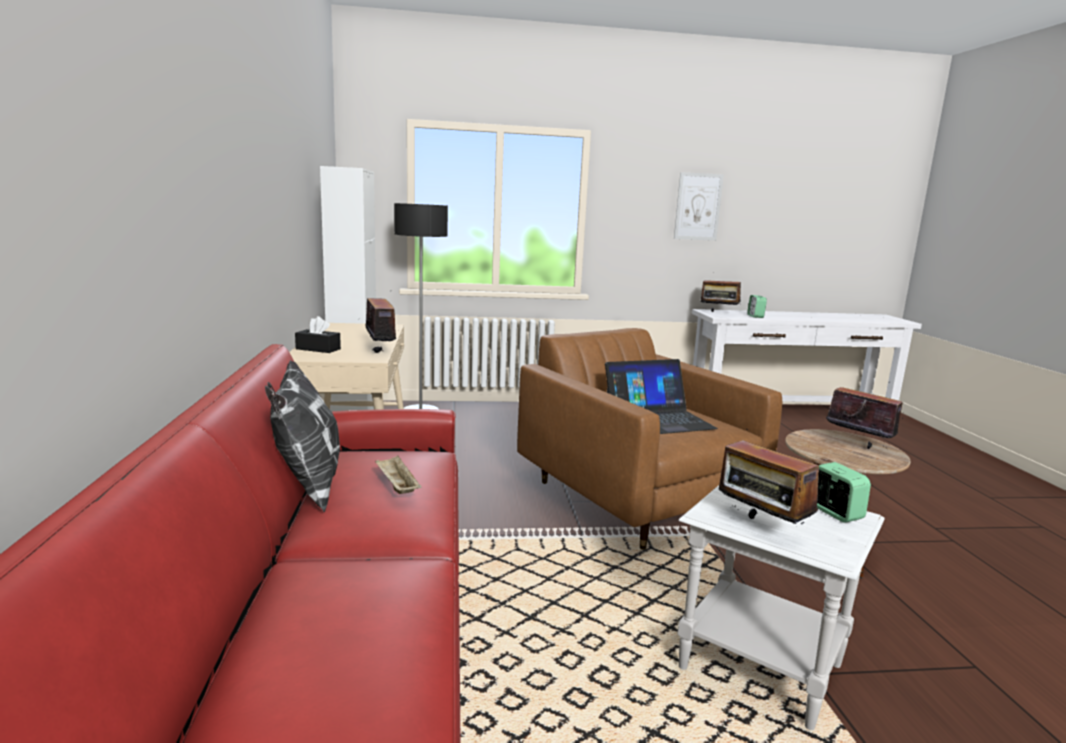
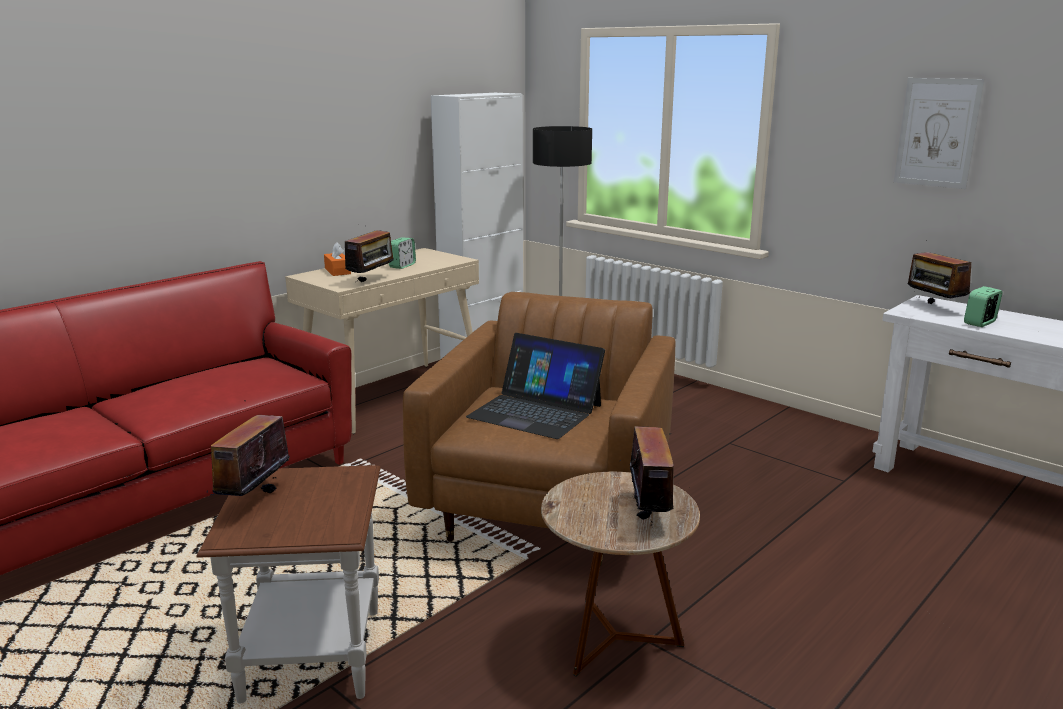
camera: 50 degrees right, 5 degrees up
pillow [265,360,340,513] -> none
black tissue box [295,316,341,353] -> orange tissue box [324,242,351,276]
beige tray [375,456,421,494] -> none
white side table [677,485,885,730] -> brown side table [196,465,380,703]
alarm clock [817,462,871,523] -> alarm clock moved to [389,237,416,269]

